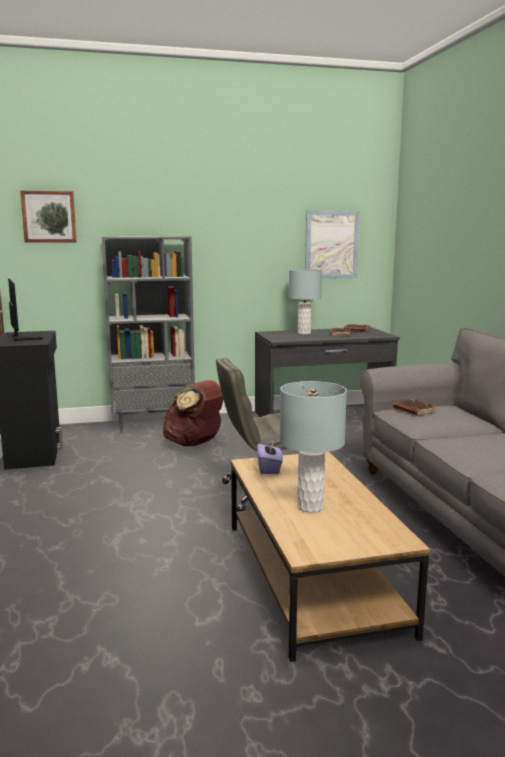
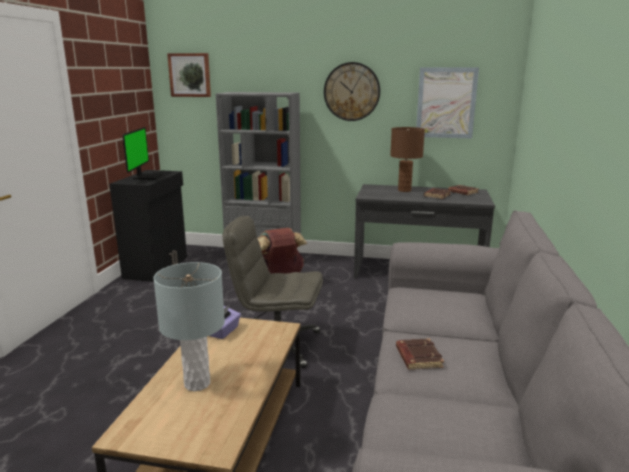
camera: 25 degrees right, 5 degrees up
grey table lamp [289,269,322,334] -> brown table lamp [390,127,425,192]
brown book [393,399,436,416] -> brown book moved to [396,338,444,370]
none -> wall clock [324,62,380,121]

